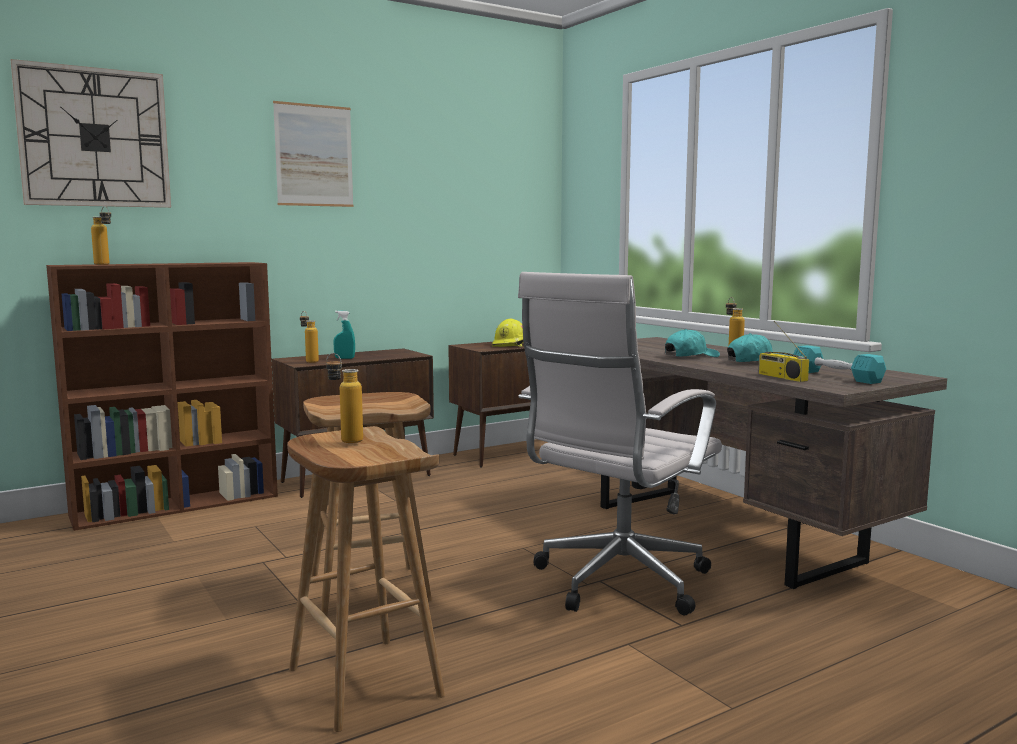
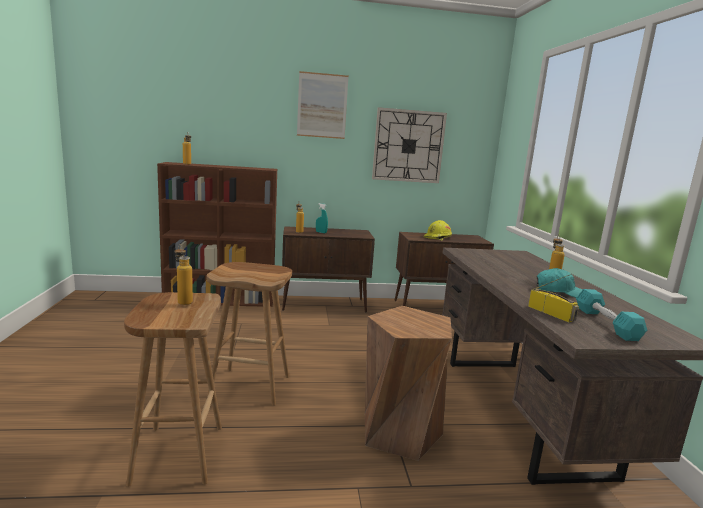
camera: 25 degrees right, 5 degrees up
wall clock [10,59,171,208] -> wall clock moved to [372,107,447,183]
white office chair [518,272,722,616] -> brown stool [365,306,452,461]
turquoise cap [665,329,720,357] -> none
radio [758,321,809,382] -> radio turned 150 degrees clockwise [528,274,579,322]

